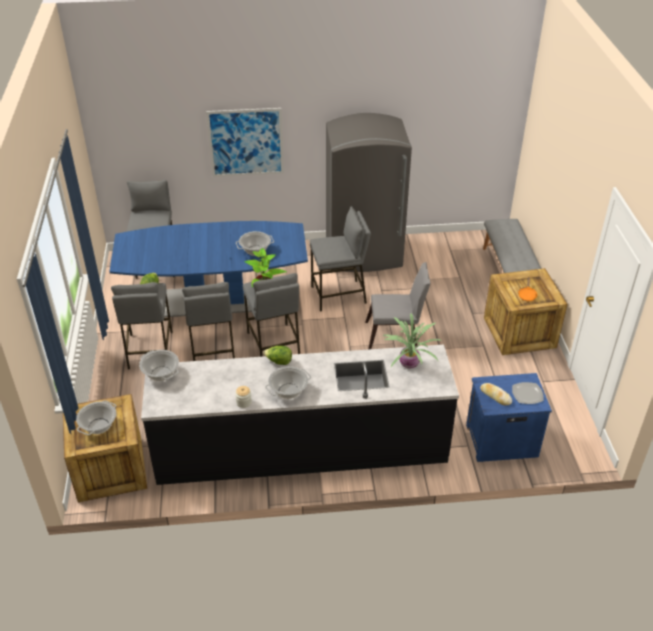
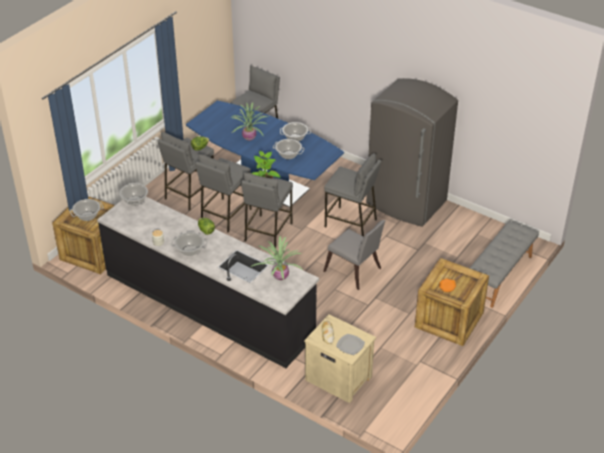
camera: 40 degrees right, 0 degrees up
picture [206,108,284,177] -> none
blue nightstand [466,373,552,462] -> beige nightstand [304,314,376,403]
none -> potted plant [232,102,268,141]
none -> cooking pot [280,122,311,141]

